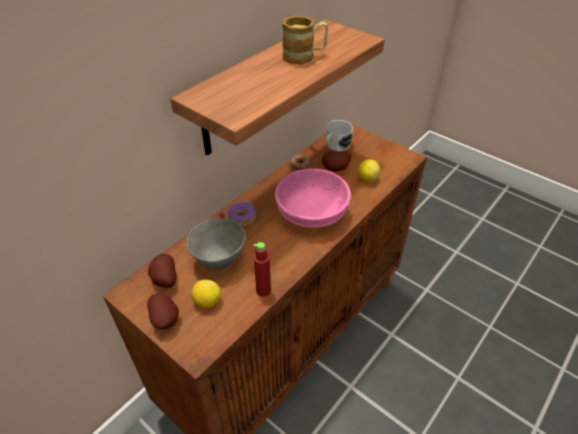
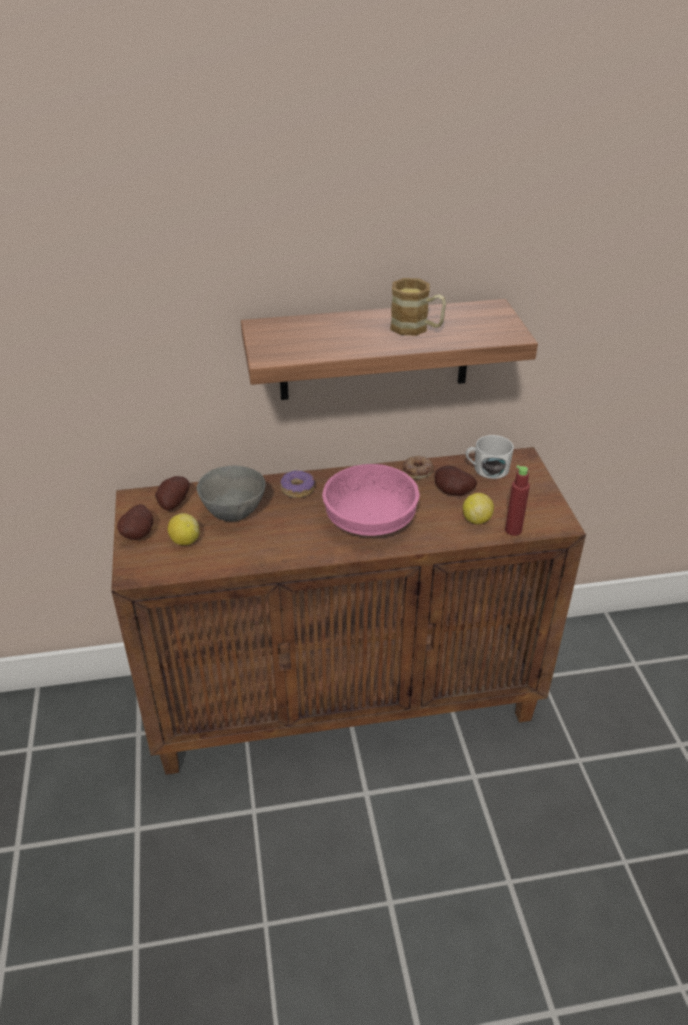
camera: 40 degrees right, 5 degrees down
red bottle [254,242,271,297] -> red bottle moved to [505,465,530,536]

